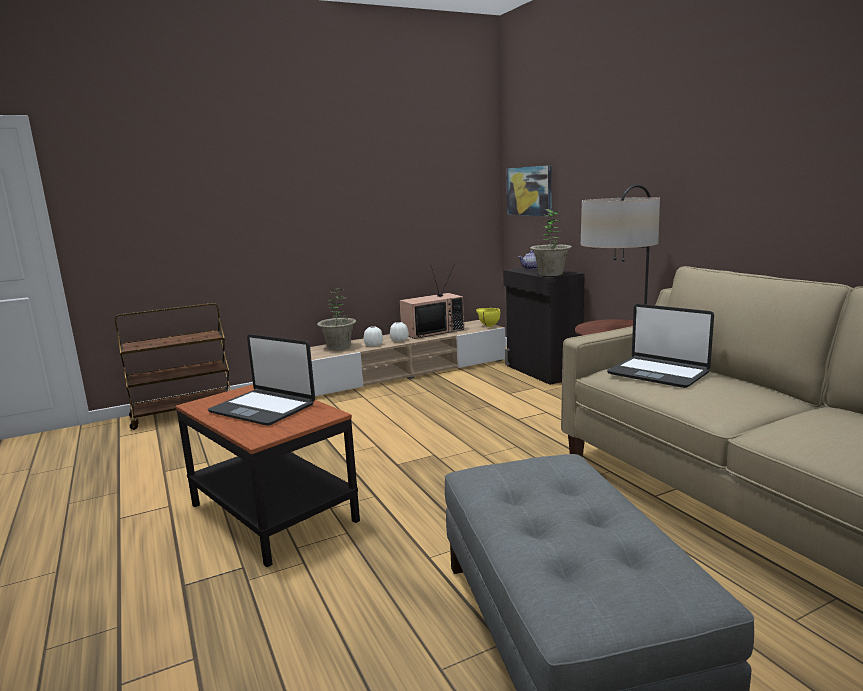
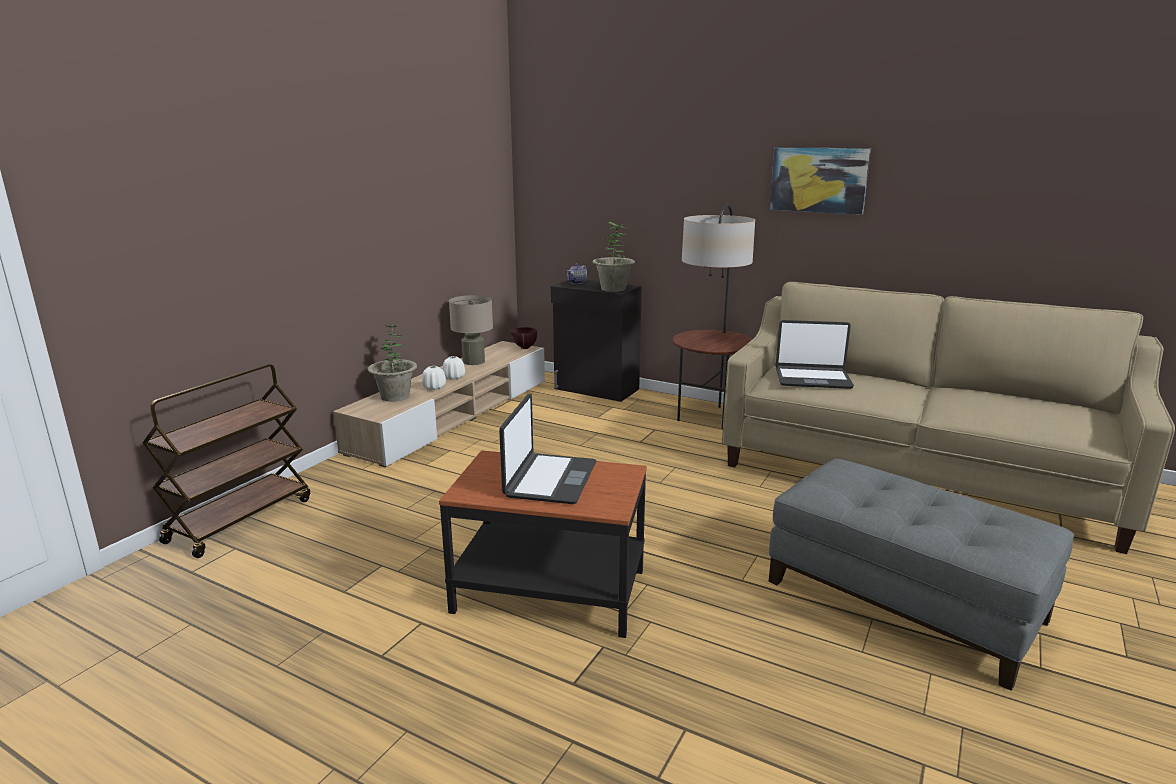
camera: 35 degrees left, 5 degrees up
laptop [208,334,315,426] -> laptop turned 75 degrees counterclockwise [499,394,596,504]
television [399,263,464,339] -> beige table lamp [449,295,493,365]
yellow bowl [476,308,500,327] -> brown bowl [510,327,537,349]
picture [507,165,552,217] -> picture moved to [769,147,871,215]

